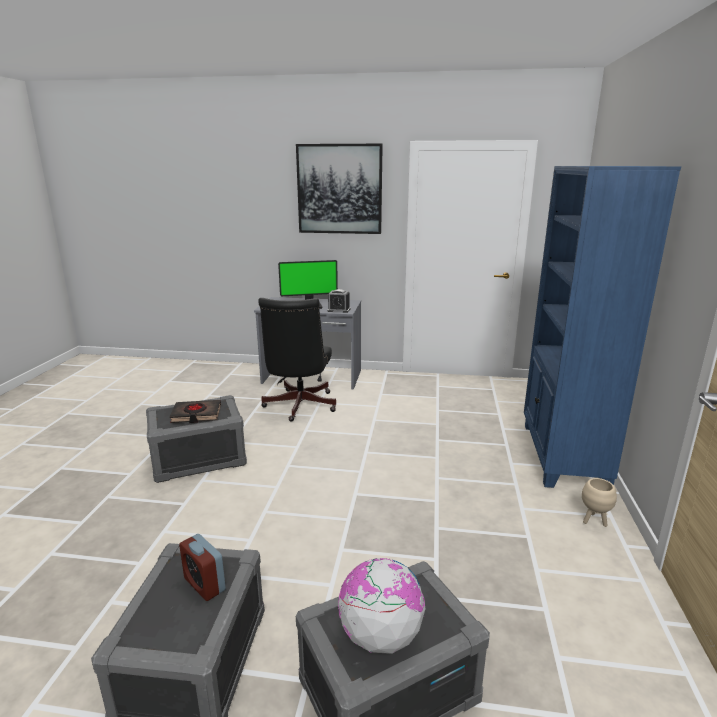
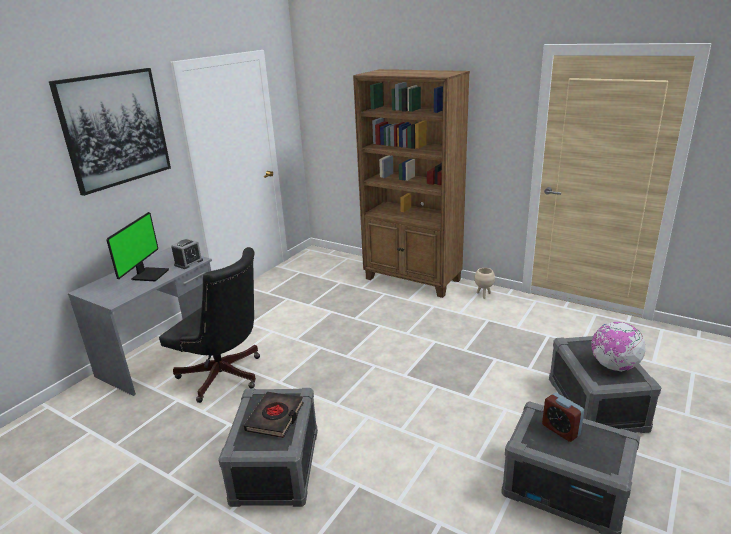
camera: 65 degrees left, 5 degrees up
alarm clock [179,534,226,601] -> alarm clock turned 75 degrees clockwise [542,393,584,442]
blue bookcase [524,166,681,488] -> brown bookcase [353,69,470,298]

